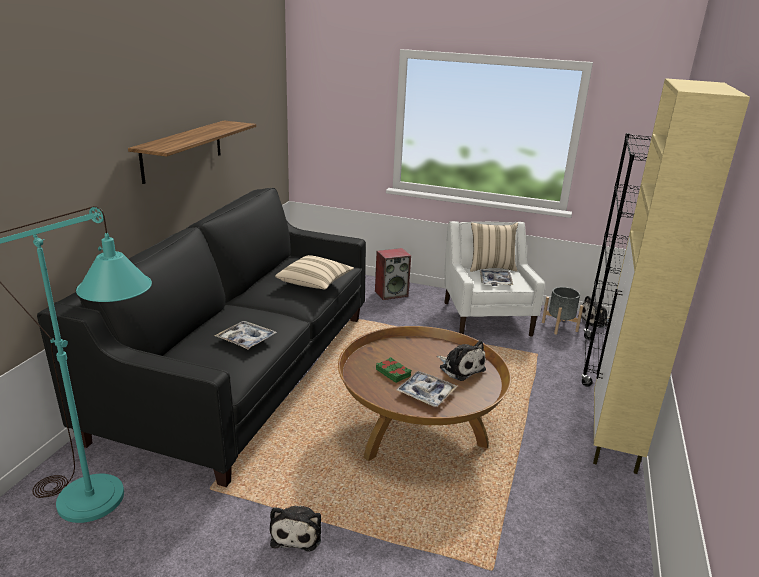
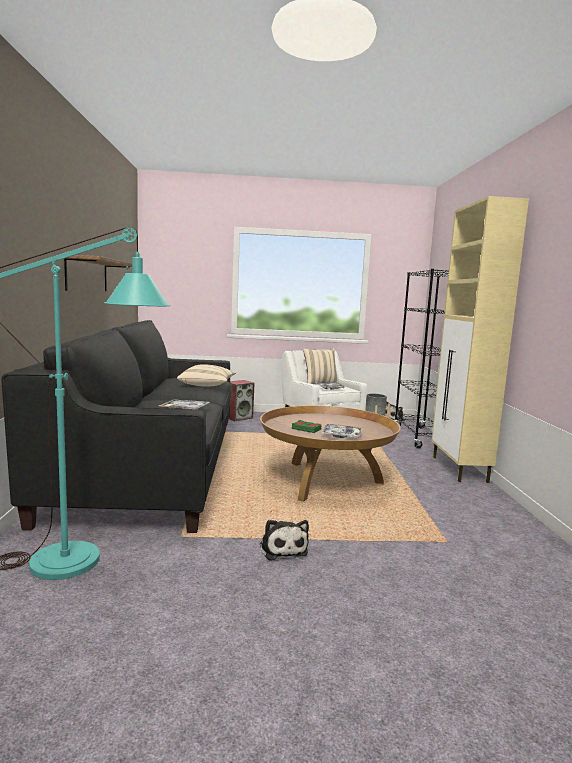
camera: 20 degrees left, 15 degrees down
plush toy [437,340,486,381] -> none

